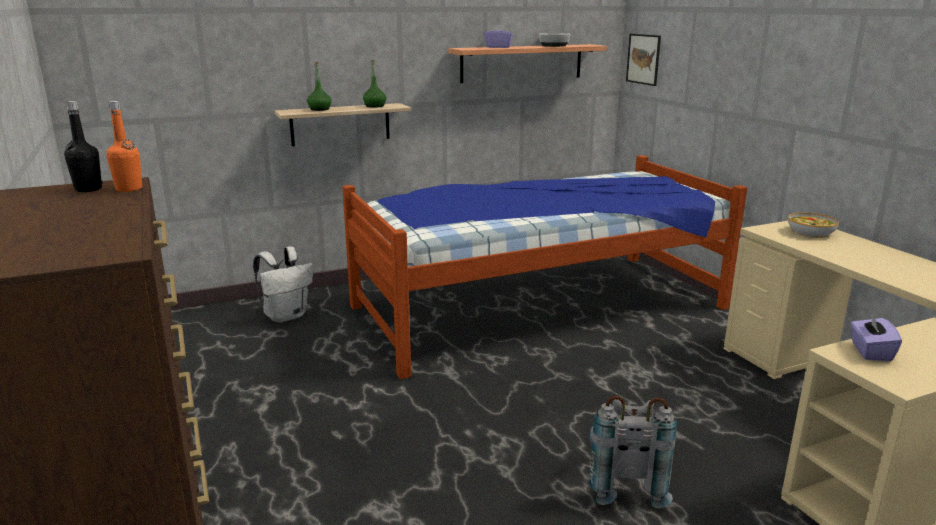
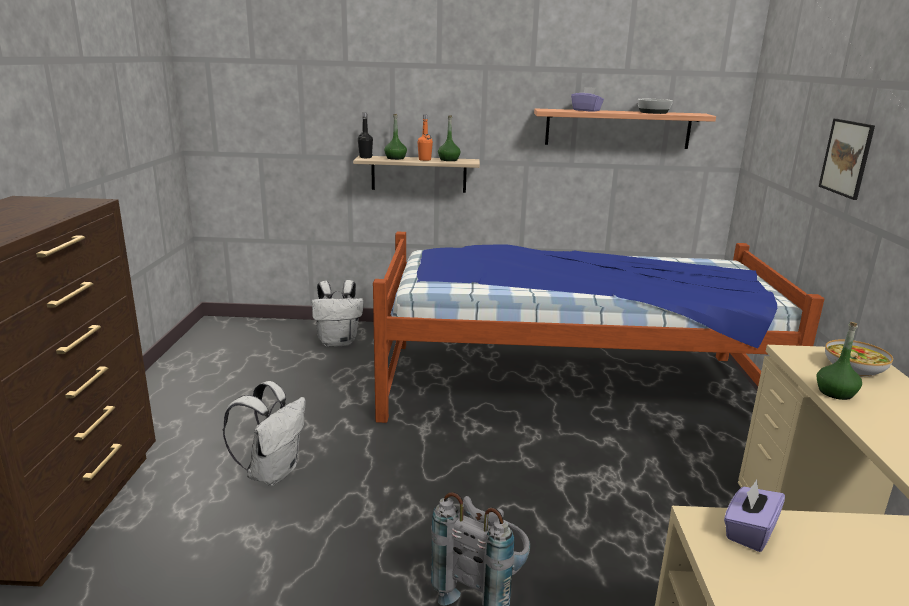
camera: 25 degrees right, 0 degrees up
black bottle [64,101,103,192] -> black bottle moved to [358,113,373,158]
orange bottle [106,101,142,192] -> orange bottle moved to [418,115,433,161]
picture [626,34,661,86] -> picture moved to [819,119,875,200]
none -> white backpack [223,381,305,486]
none -> green bottle [817,322,862,400]

